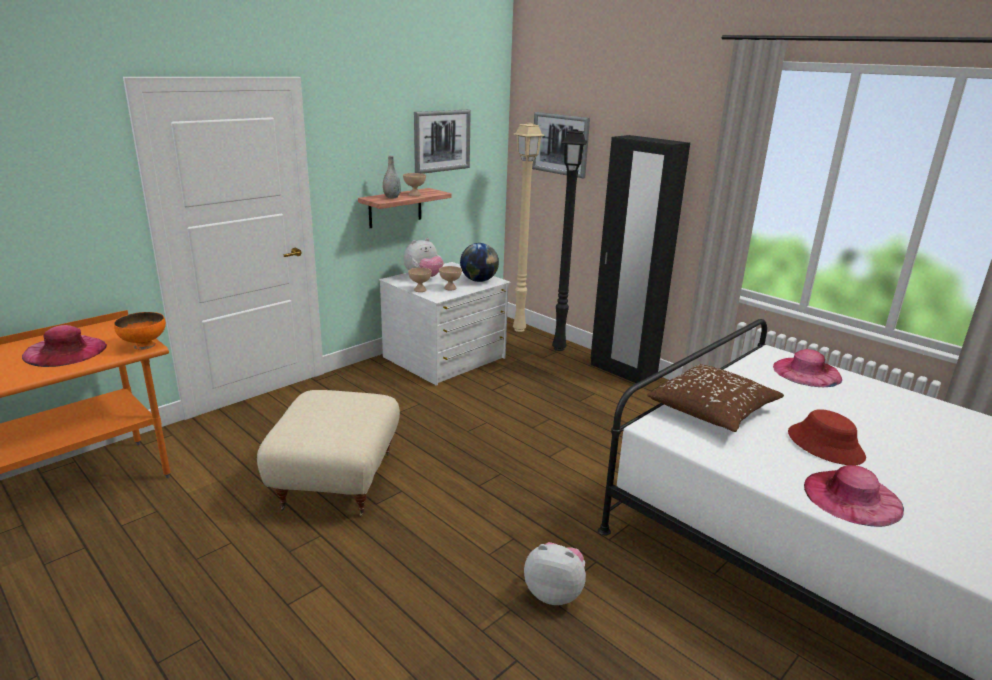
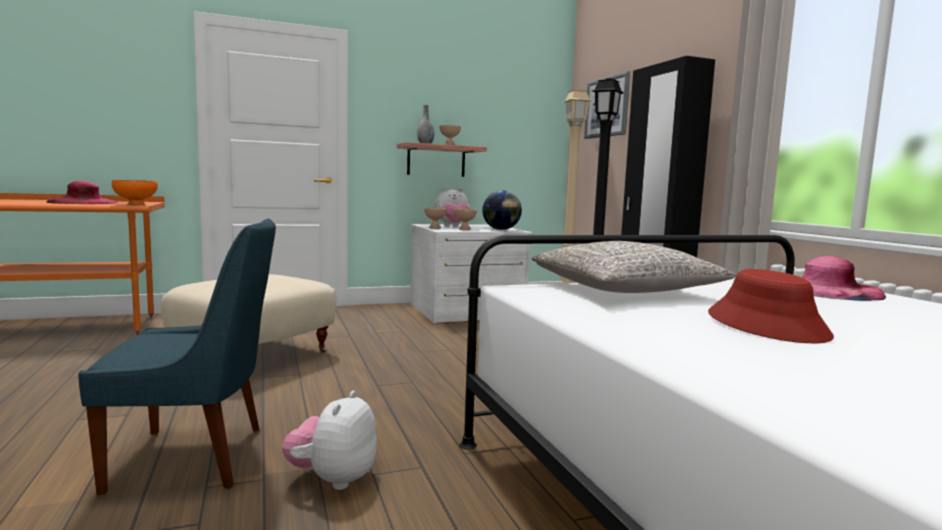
camera: 25 degrees right, 15 degrees down
picture [414,110,471,174] -> none
plush toy [524,542,586,605] -> plush toy turned 120 degrees counterclockwise [282,391,377,490]
brown pillow [647,364,784,432] -> grey pillow [531,241,735,293]
pink hat [804,465,904,527] -> none
none -> blue chair [78,219,276,495]

